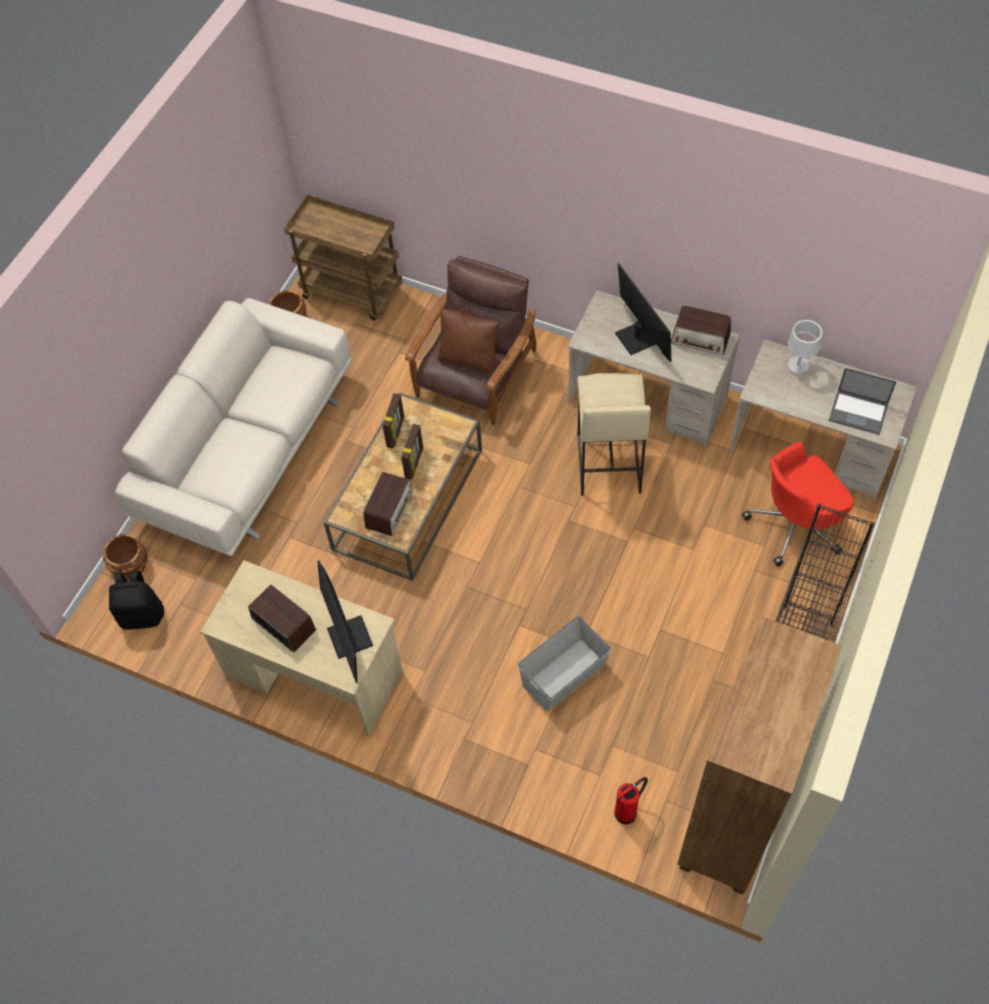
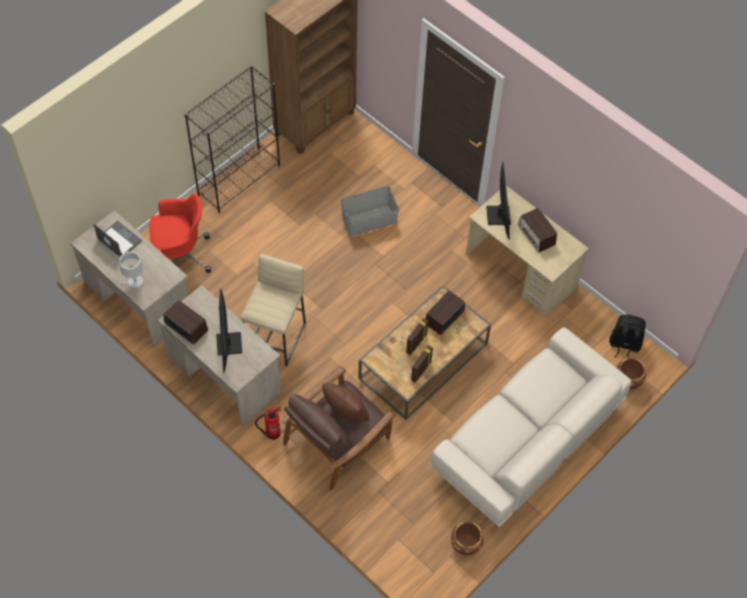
camera: 165 degrees left, 0 degrees up
brown cart [284,195,403,321] -> none
fire extinguisher [614,777,648,824] -> fire extinguisher moved to [255,406,281,439]

